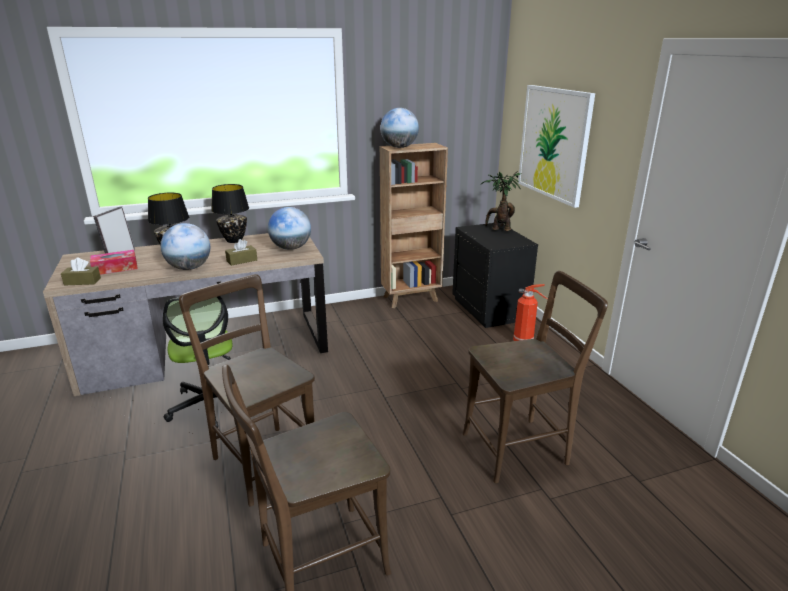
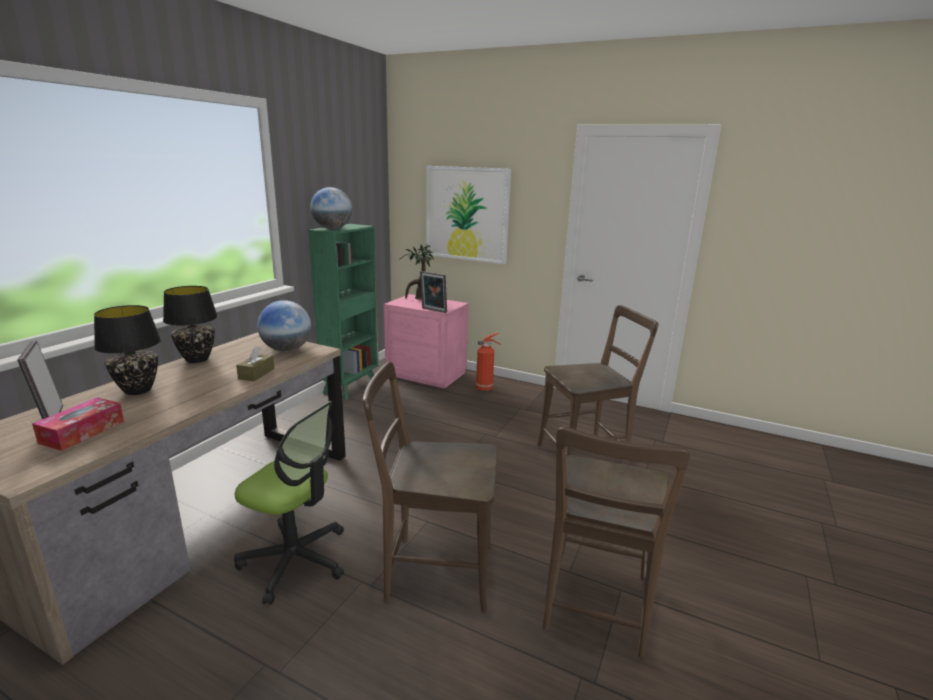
camera: 45 degrees left, 5 degrees down
brown tissue box [61,258,101,285] -> none
globe [161,223,210,270] -> none
brown bookcase [380,143,448,308] -> green bookcase [308,224,379,400]
black nightstand [452,223,538,328] -> pink nightstand [384,294,469,389]
brown chair [463,271,608,483] -> brown chair turned 45 degrees clockwise [537,305,658,465]
none -> picture frame [420,271,447,313]

